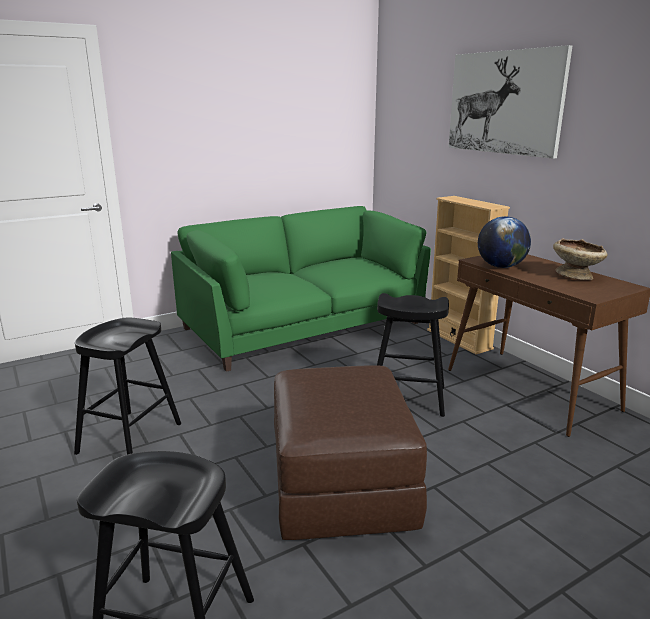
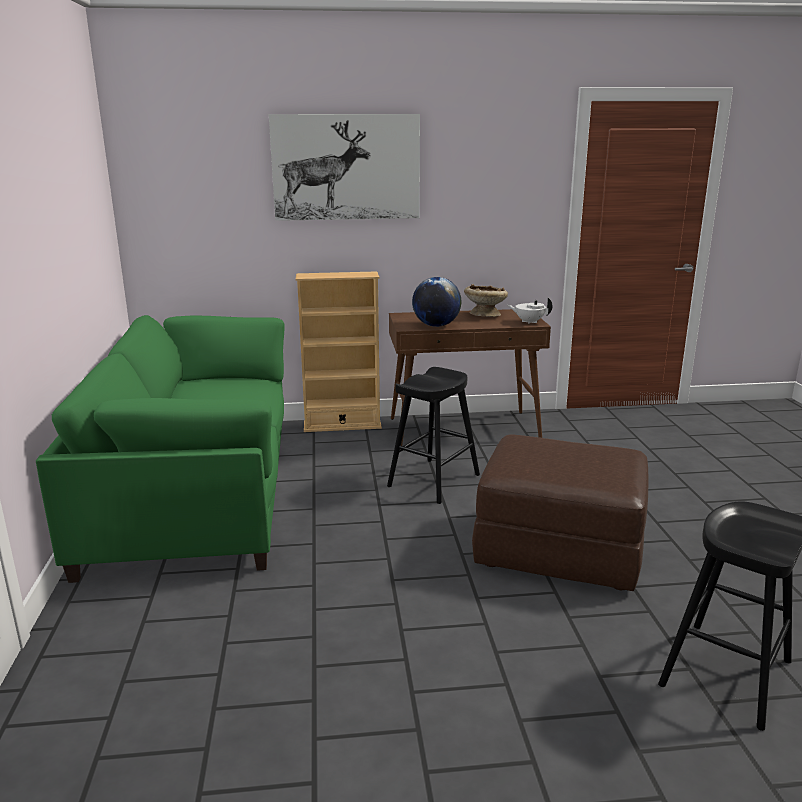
camera: 65 degrees left, 0 degrees up
black stool [74,318,181,455] -> none
none -> white teapot [508,297,553,324]

